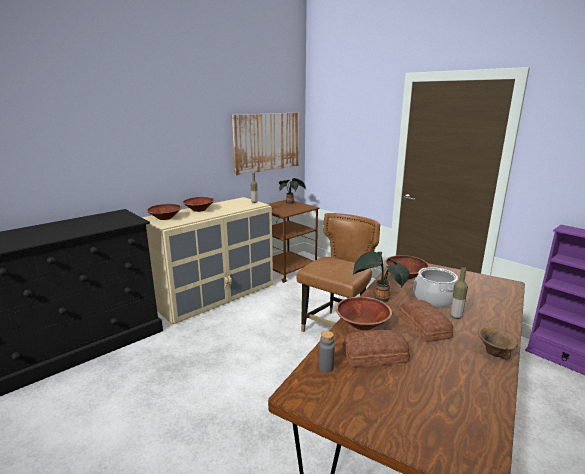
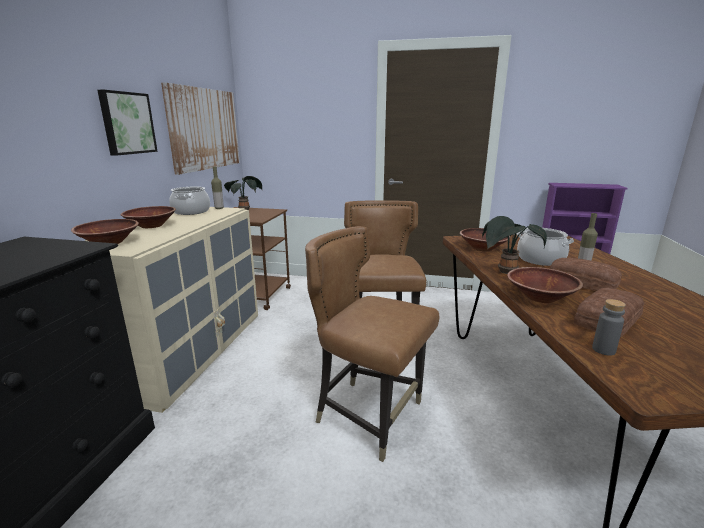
camera: 35 degrees left, 0 degrees up
brown bowl [478,327,518,360] -> none
none -> picture [97,90,158,156]
none -> cooking pot [169,187,210,215]
none -> brown chair [305,226,439,462]

